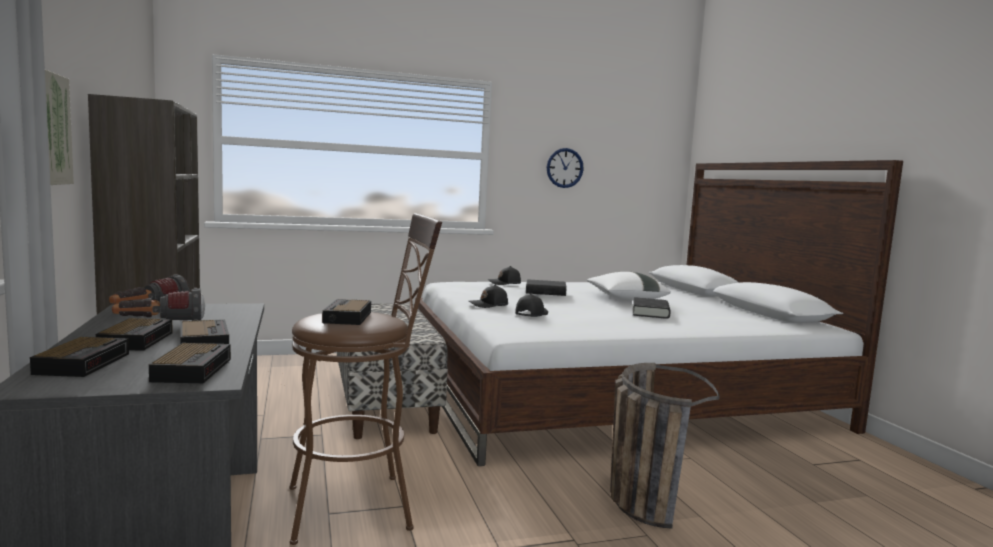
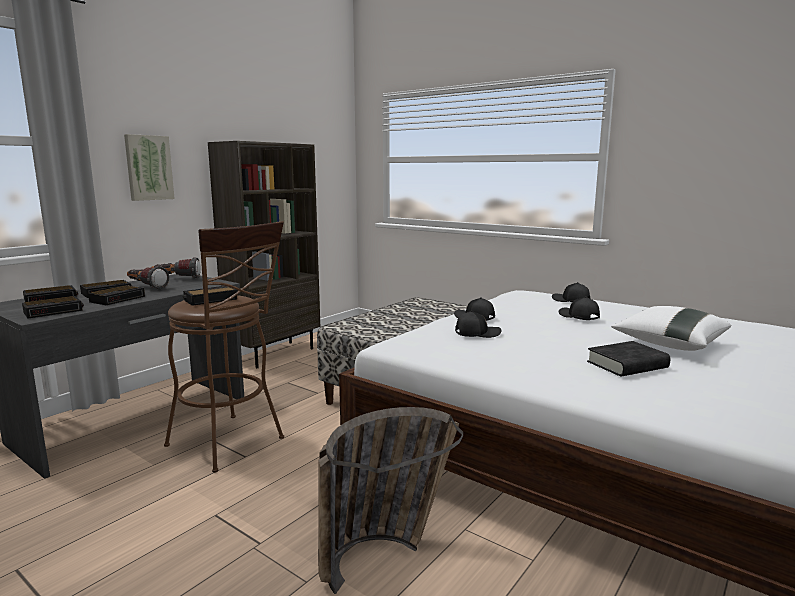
camera: 55 degrees right, 5 degrees up
black book [526,279,567,296] -> black cap [559,296,600,320]
wall clock [547,148,584,188] -> none

